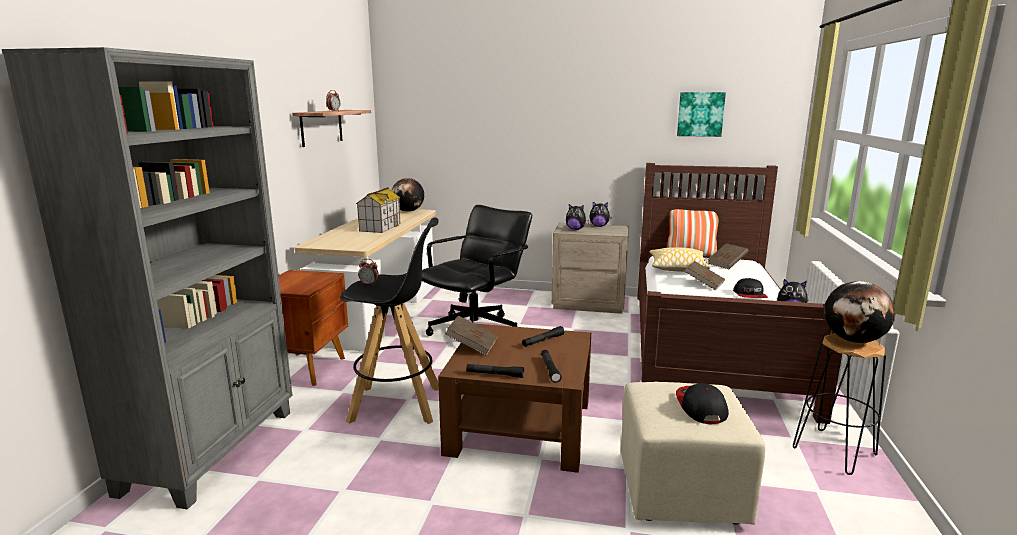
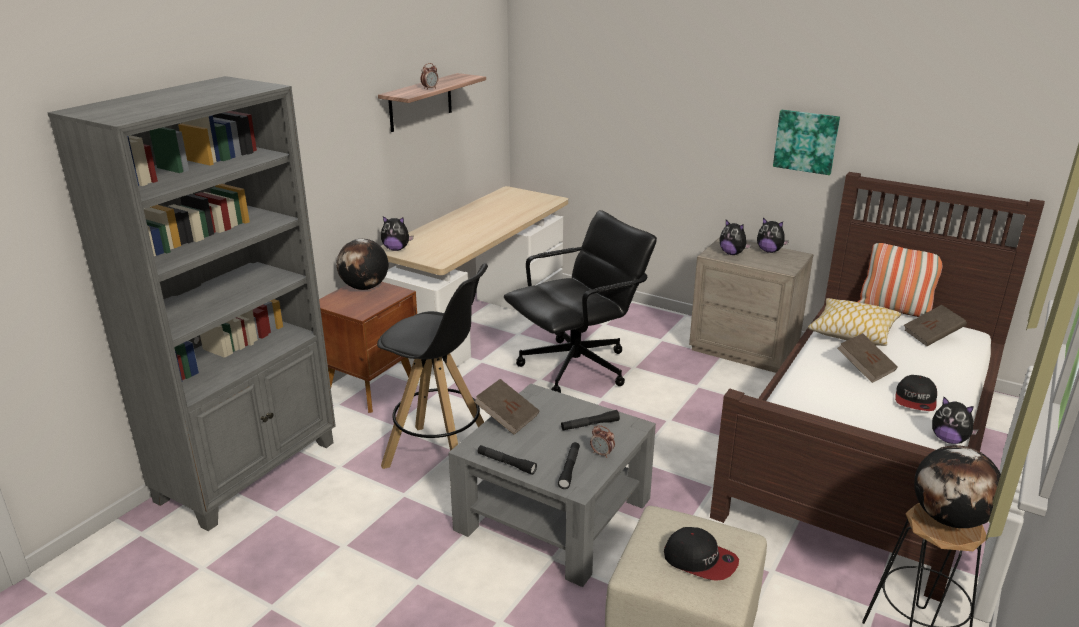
camera: 20 degrees right, 10 degrees up
toy house [356,187,400,233] -> none
alarm clock [358,259,379,285] -> alarm clock moved to [590,425,615,458]
globe [391,178,424,212] -> globe moved to [337,239,388,290]
brown coffee table [438,324,591,473] -> grey coffee table [448,383,656,587]
cap [676,383,729,424] -> cap turned 105 degrees clockwise [664,527,739,581]
picture [677,92,726,137] -> picture moved to [773,110,840,175]
none -> plush toy [381,216,413,251]

